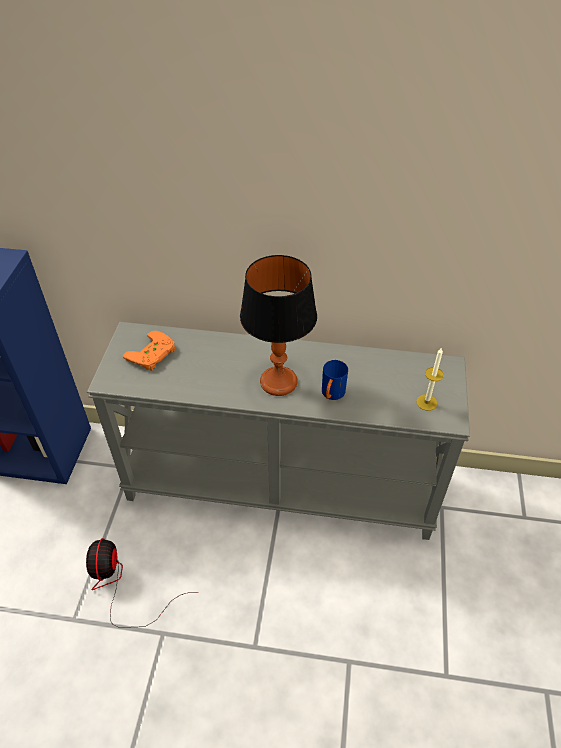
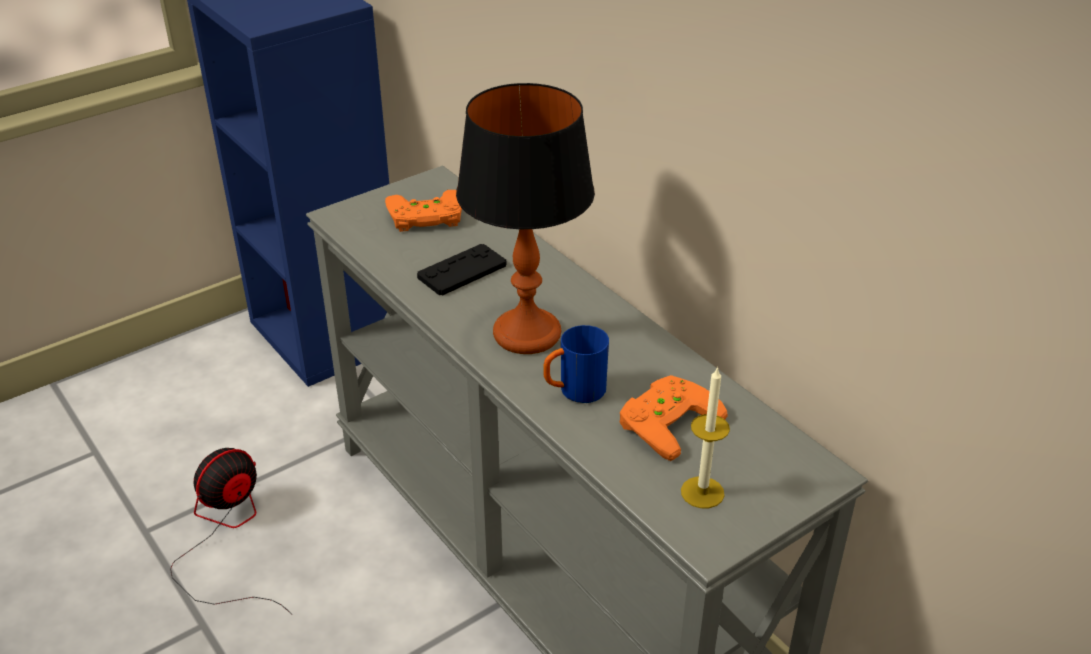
camera: 45 degrees right, 10 degrees down
none -> black game controller [417,244,506,296]
none -> orange game controller [620,375,728,461]

